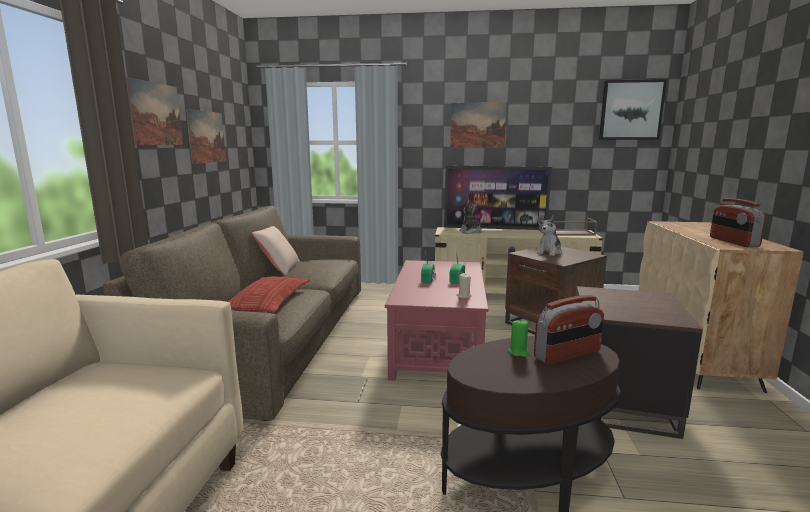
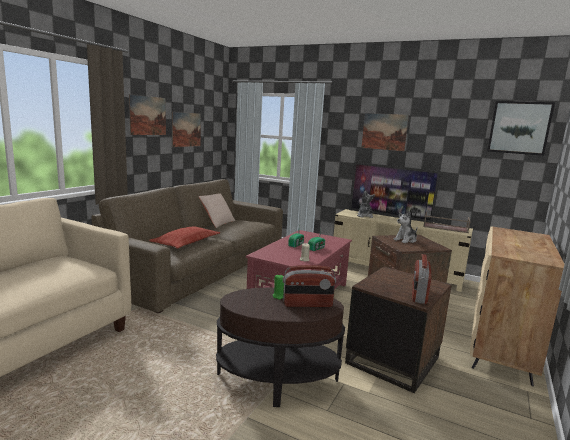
camera: 20 degrees right, 0 degrees up
radio [710,199,766,247] -> radio moved to [412,254,431,304]

